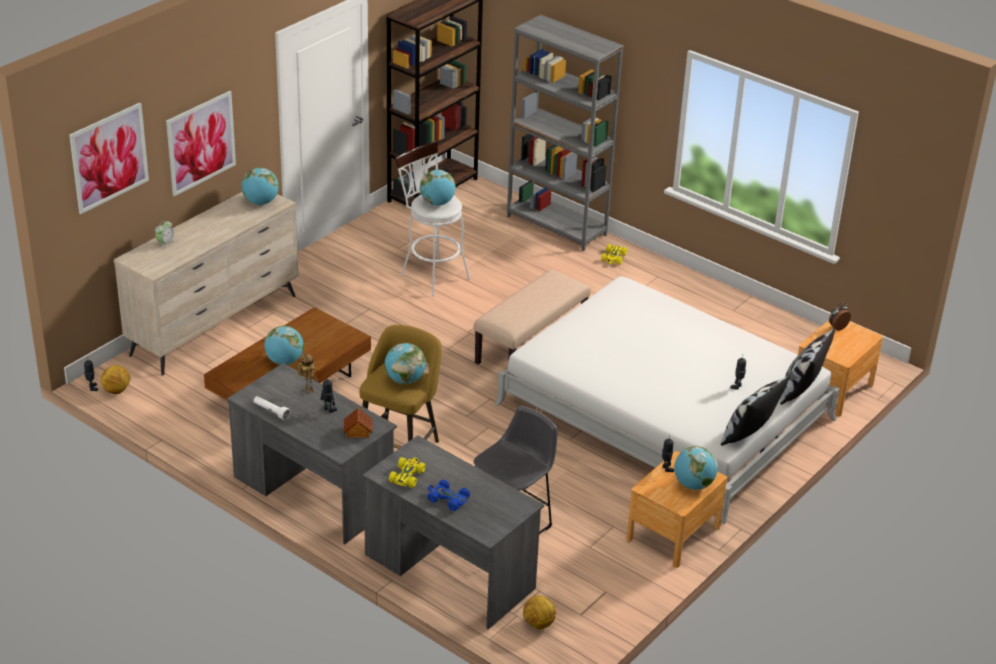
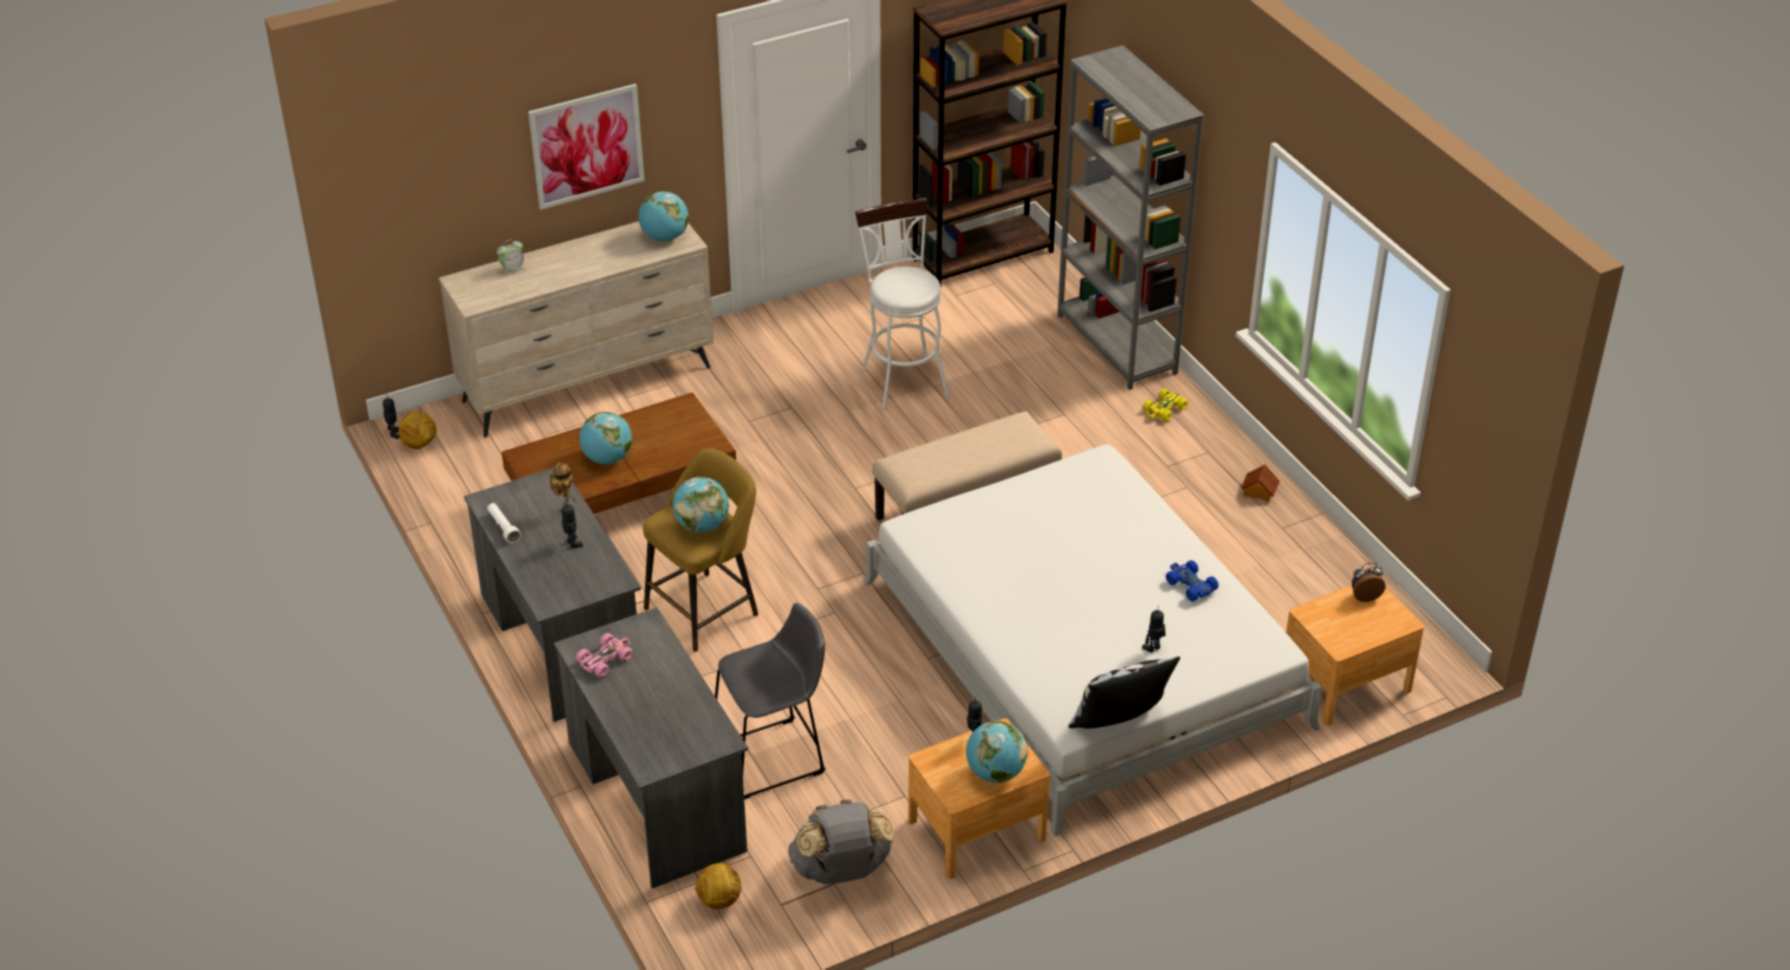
camera: 25 degrees right, 5 degrees up
picture [69,102,149,214] -> none
toy house [344,408,373,438] -> toy house moved to [1241,464,1280,502]
yellow toy car [389,457,426,488] -> pink toy car [576,633,633,678]
globe [420,170,455,206] -> none
blue toy car [427,480,470,511] -> blue toy car moved to [1166,560,1219,602]
pillow [780,328,835,405] -> none
none -> grey backpack [788,799,894,884]

